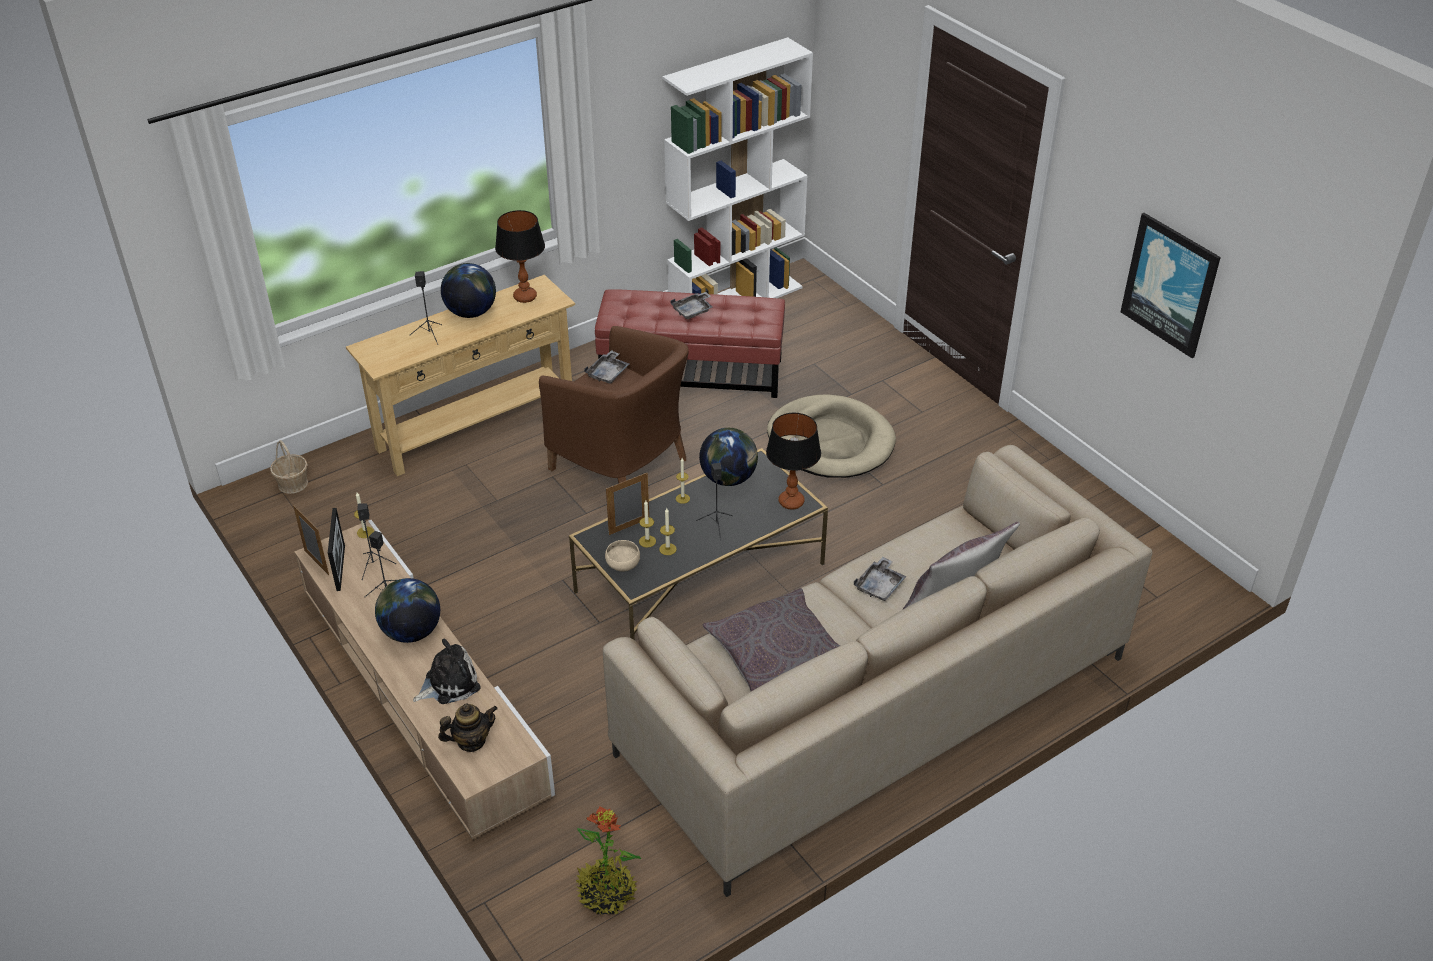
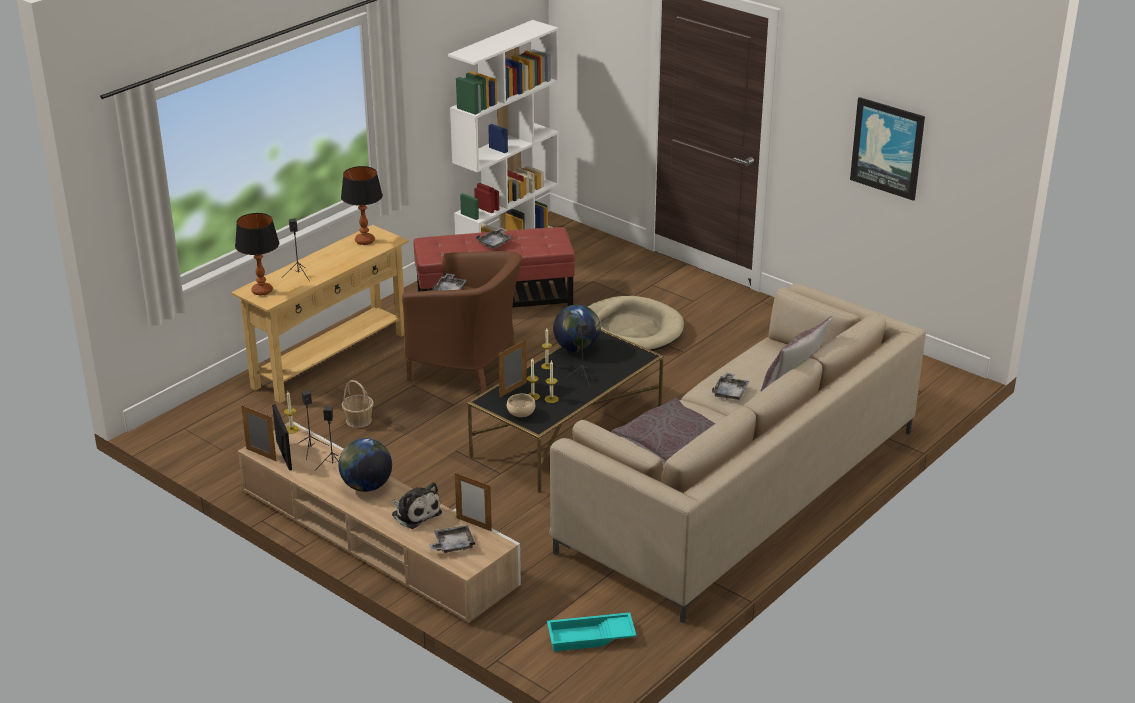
camera: 15 degrees left, 10 degrees down
basket [270,440,308,494] -> basket moved to [342,380,374,428]
plush toy [413,639,481,704] -> plush toy turned 90 degrees clockwise [391,482,442,529]
teapot [438,704,498,752] -> grey tray [429,525,475,553]
globe [441,263,496,318] -> none
potted plant [576,806,641,915] -> turquoise tray [547,612,636,651]
table lamp [766,413,821,509] -> table lamp moved to [235,213,279,296]
none -> picture frame [455,473,492,531]

